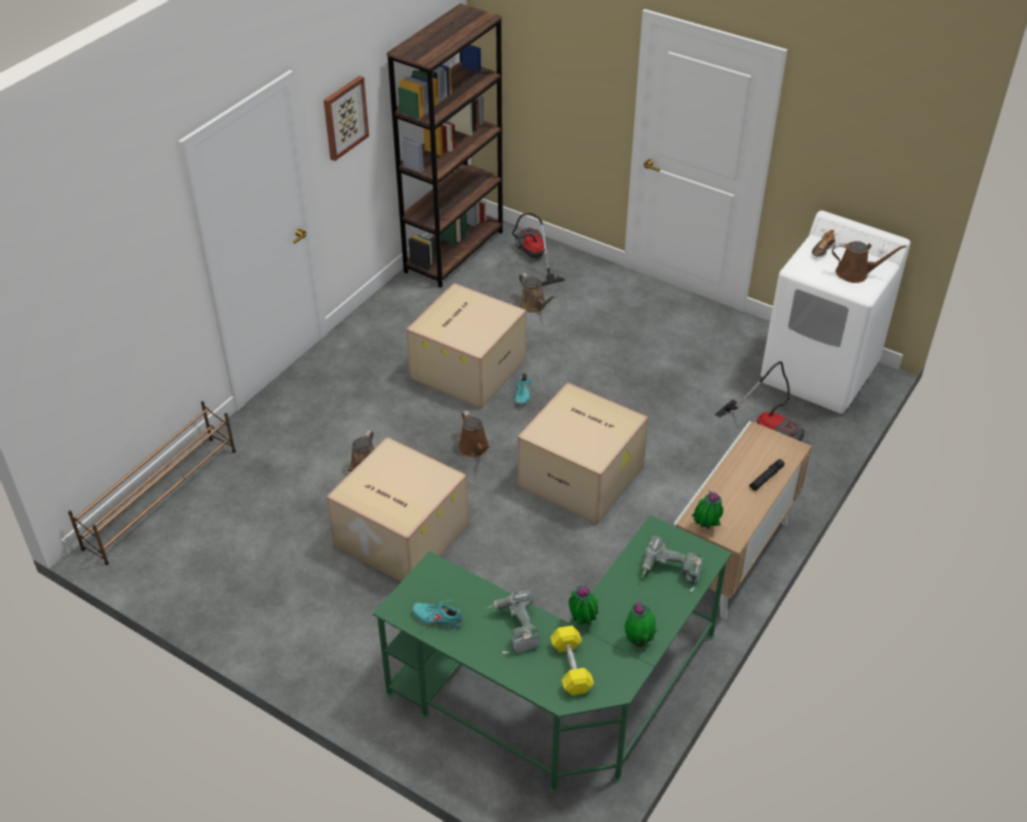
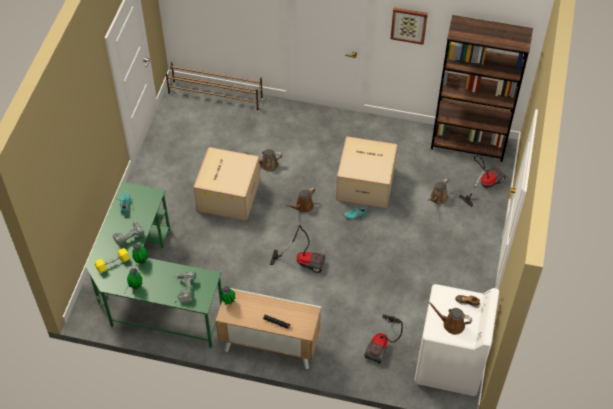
camera: 70 degrees right, 10 degrees up
cardboard box [517,382,648,524] -> vacuum cleaner [270,225,325,273]
brown watering can [832,241,907,283] -> brown watering can turned 120 degrees clockwise [427,301,472,335]

